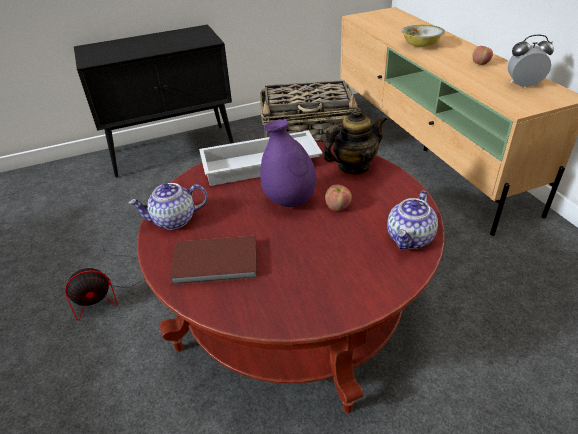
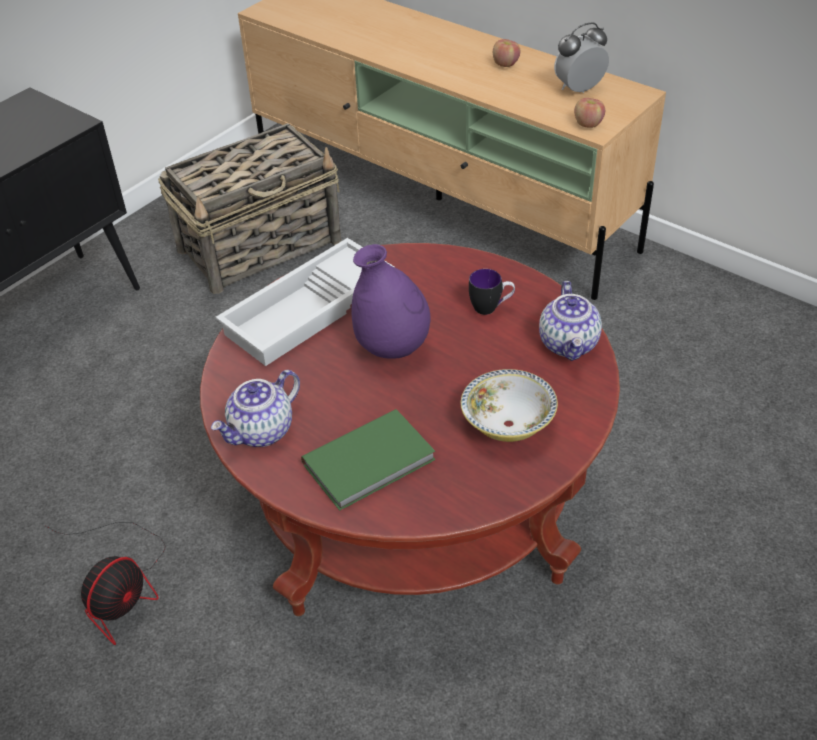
camera: 30 degrees left, 5 degrees up
brown book [169,236,257,285] -> green book [301,409,436,511]
teapot [322,107,388,174] -> none
apple [325,185,352,211] -> apple moved to [574,98,605,128]
bowl [401,25,445,47] -> bowl moved to [461,369,558,442]
none -> mug [469,269,515,315]

